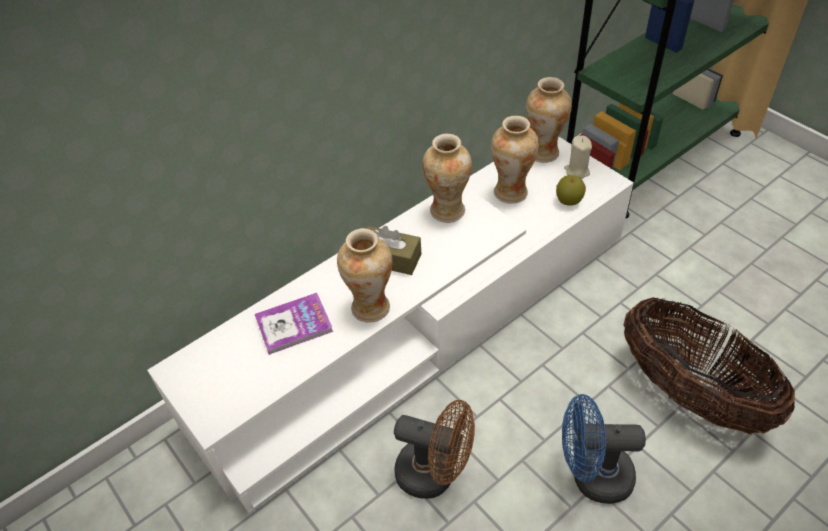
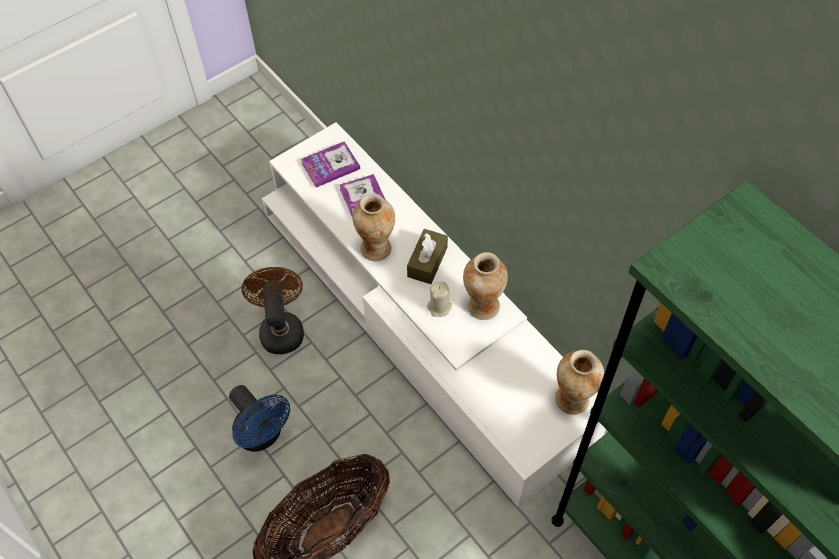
camera: 90 degrees right, 10 degrees up
brown fan [394,400,475,499] -> brown fan turned 150 degrees clockwise [241,267,304,354]
vase [491,116,539,204] -> none
apple [556,175,586,206] -> none
blue fan [562,394,646,504] -> blue fan turned 135 degrees clockwise [229,385,290,452]
beige candle [564,136,592,179] -> beige candle moved to [427,282,452,317]
none -> book [301,141,360,188]

